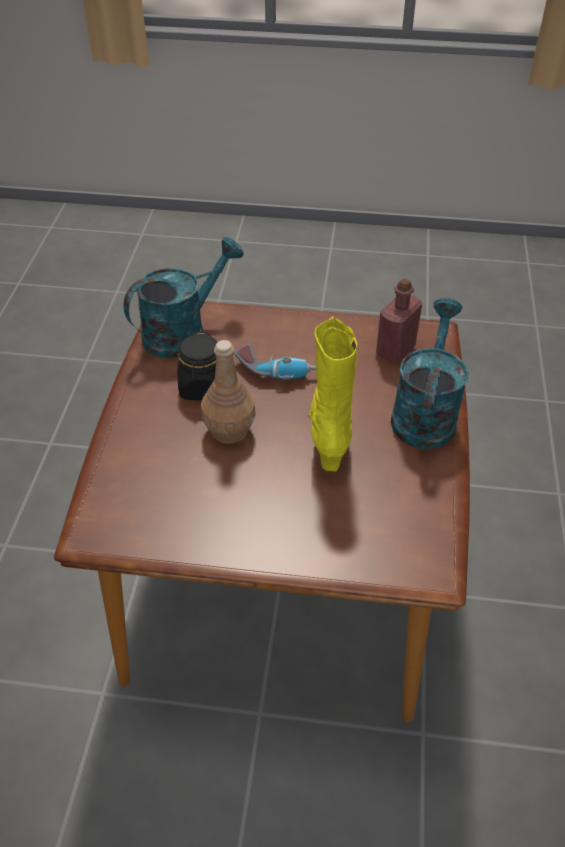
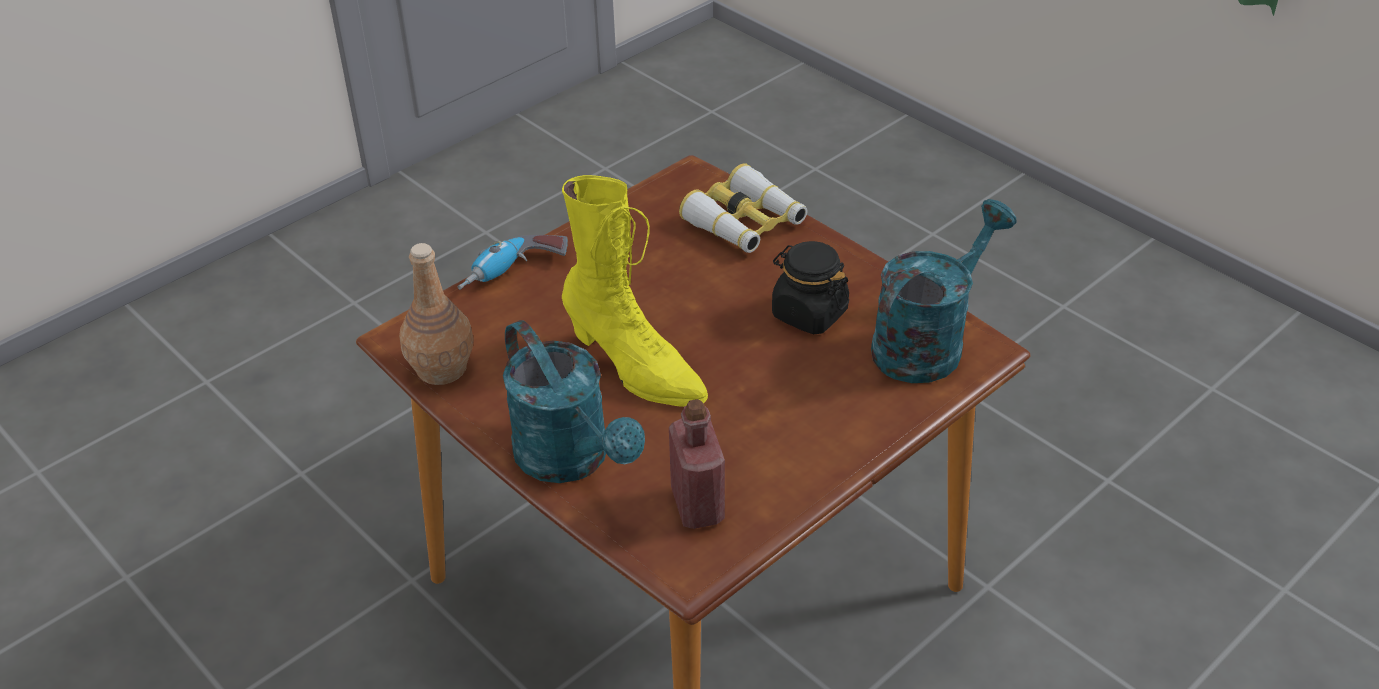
camera: 130 degrees right, 5 degrees down
turquoise watering can [124,237,244,358] -> turquoise watering can turned 135 degrees counterclockwise [871,199,1017,383]
brown bottle [201,340,256,444] -> brown bottle moved to [399,243,474,385]
power drill [234,344,316,380] -> power drill moved to [458,235,568,290]
none -> binoculars [679,163,808,253]

